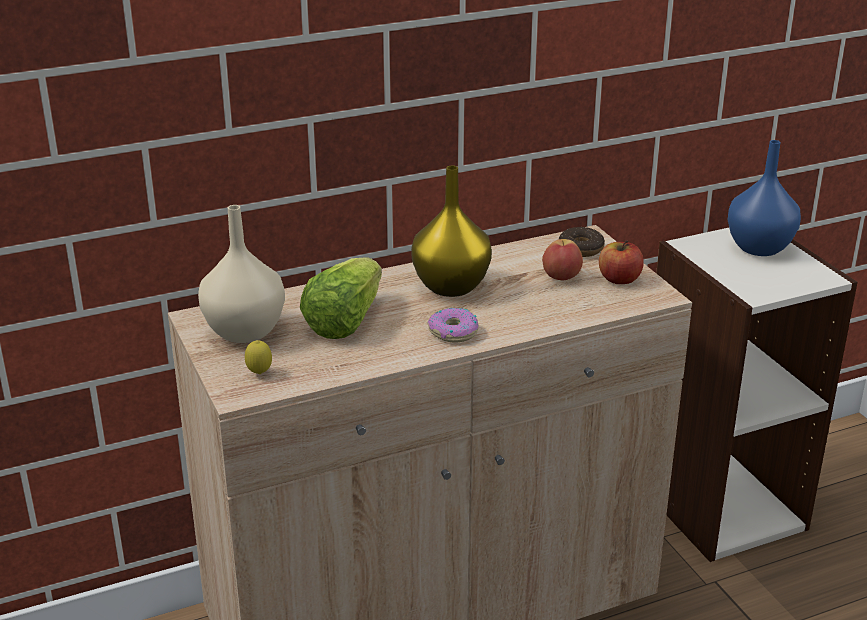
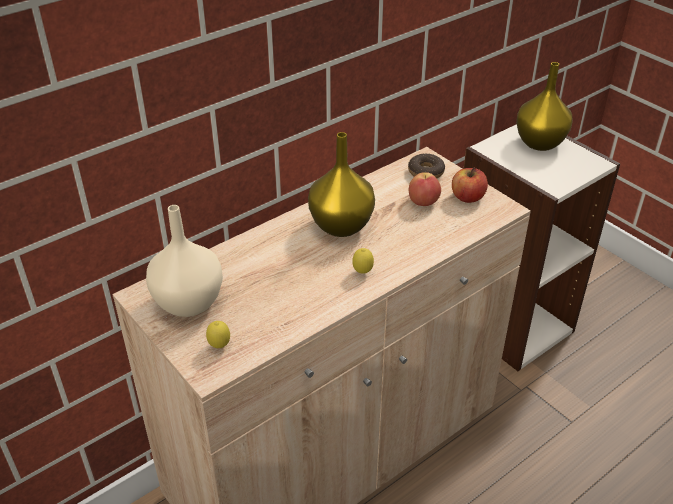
camera: 15 degrees left, 10 degrees up
lettuce [300,257,382,339] -> none
donut [427,308,478,342] -> lemon [352,248,374,274]
blue vase [728,140,801,256] -> yellow vase [516,62,573,151]

